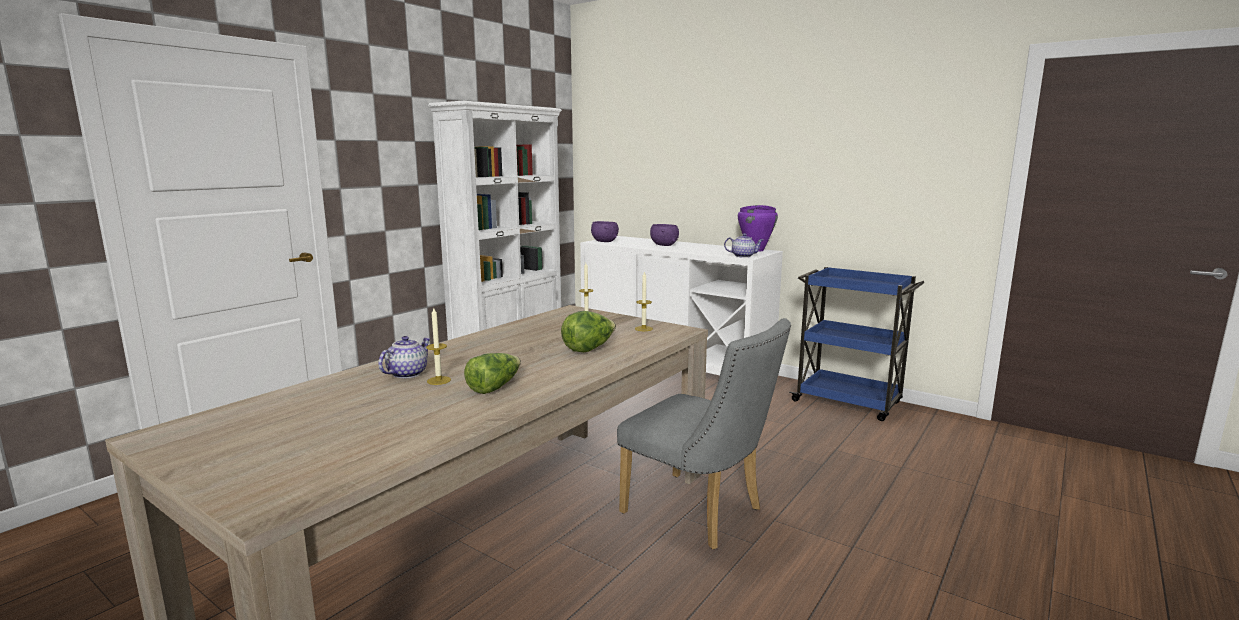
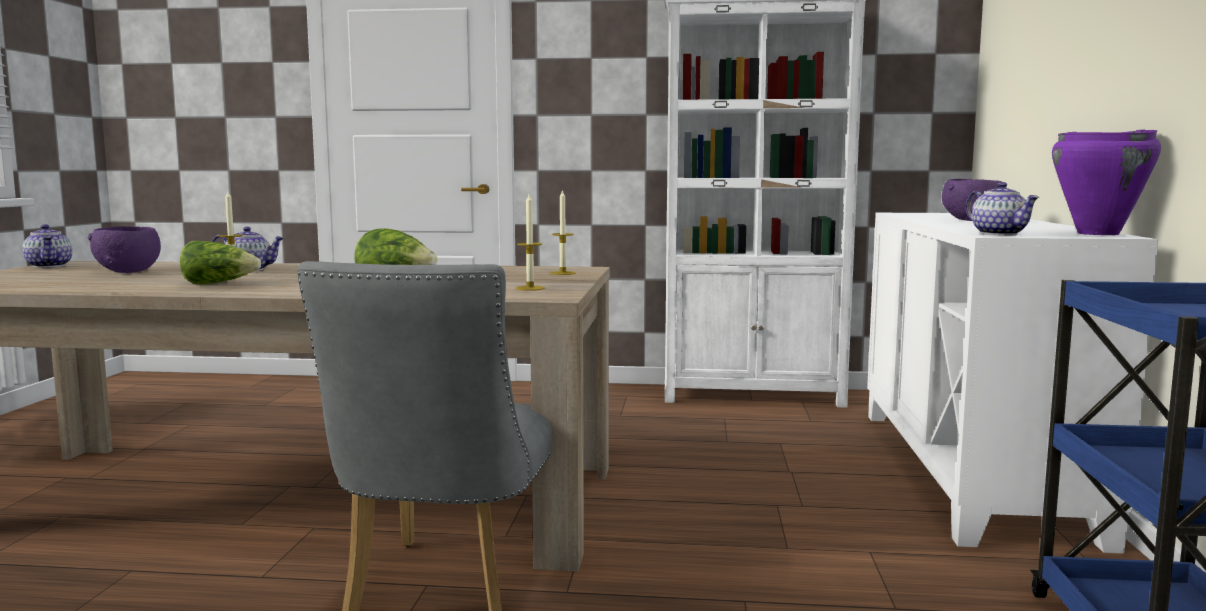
camera: 60 degrees right, 5 degrees down
purple bowl [591,221,619,242] -> purple bowl moved to [88,226,161,273]
none -> teapot [22,224,72,268]

